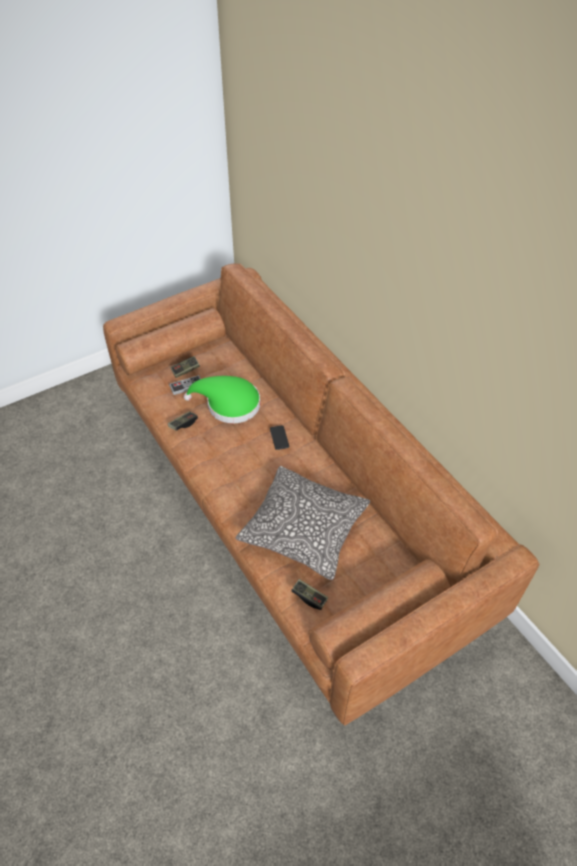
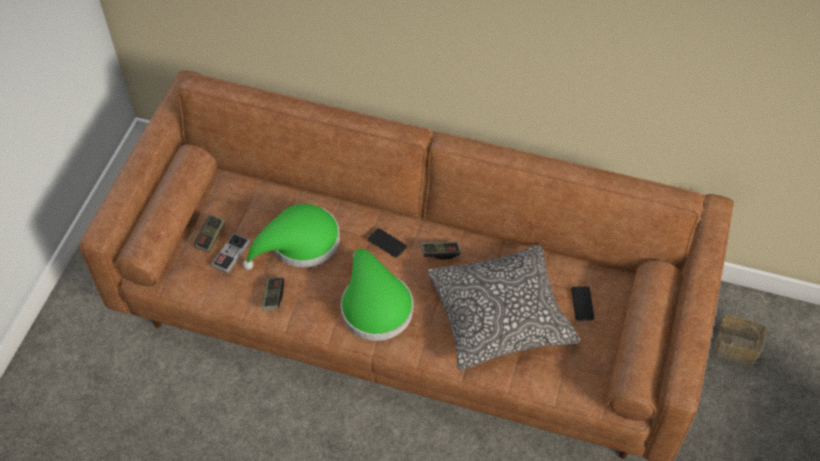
camera: 40 degrees left, 5 degrees up
game controller [291,579,328,610] -> game controller moved to [421,241,461,260]
none -> green hat [341,249,413,341]
none -> phone [571,286,594,321]
none -> basket [714,293,765,366]

